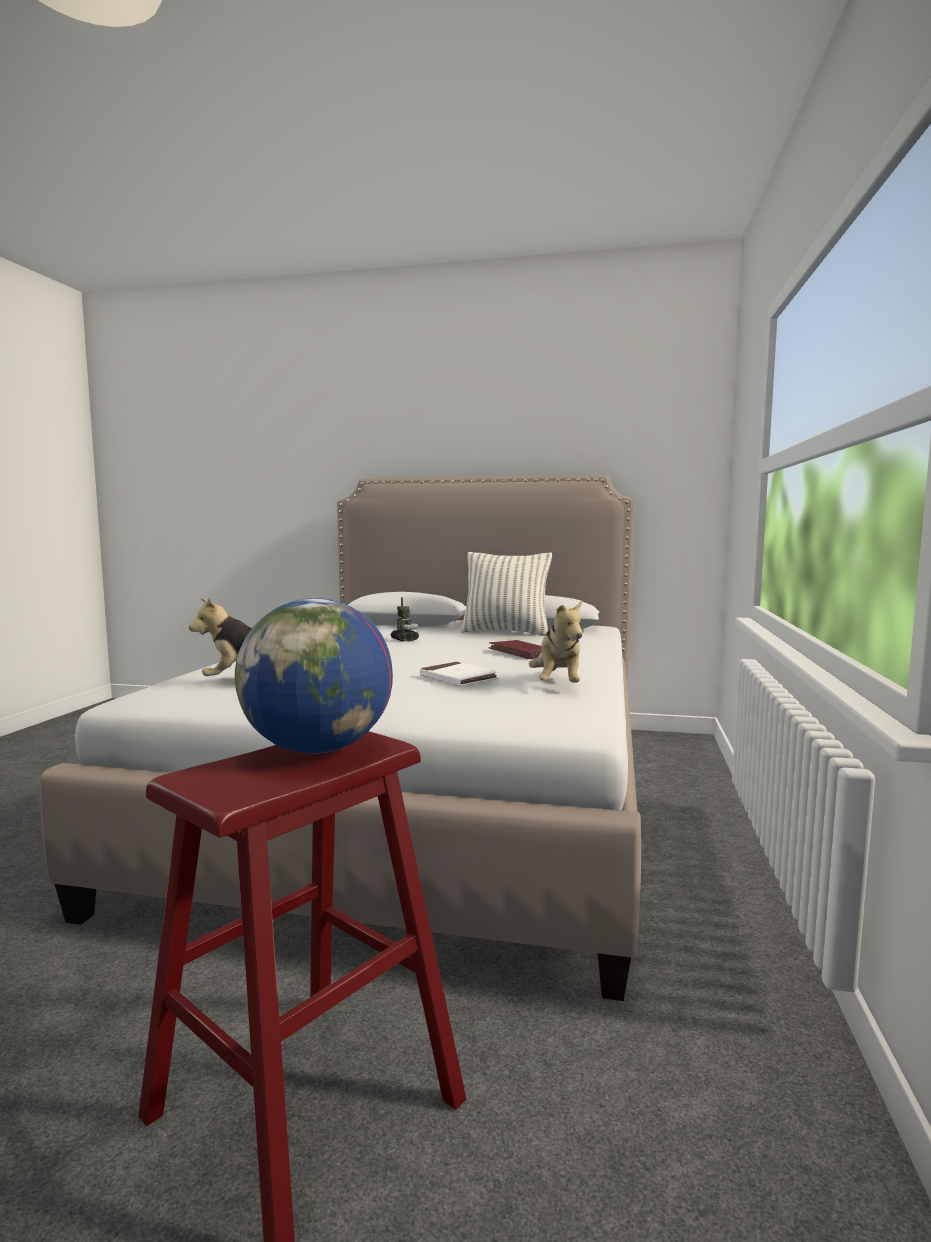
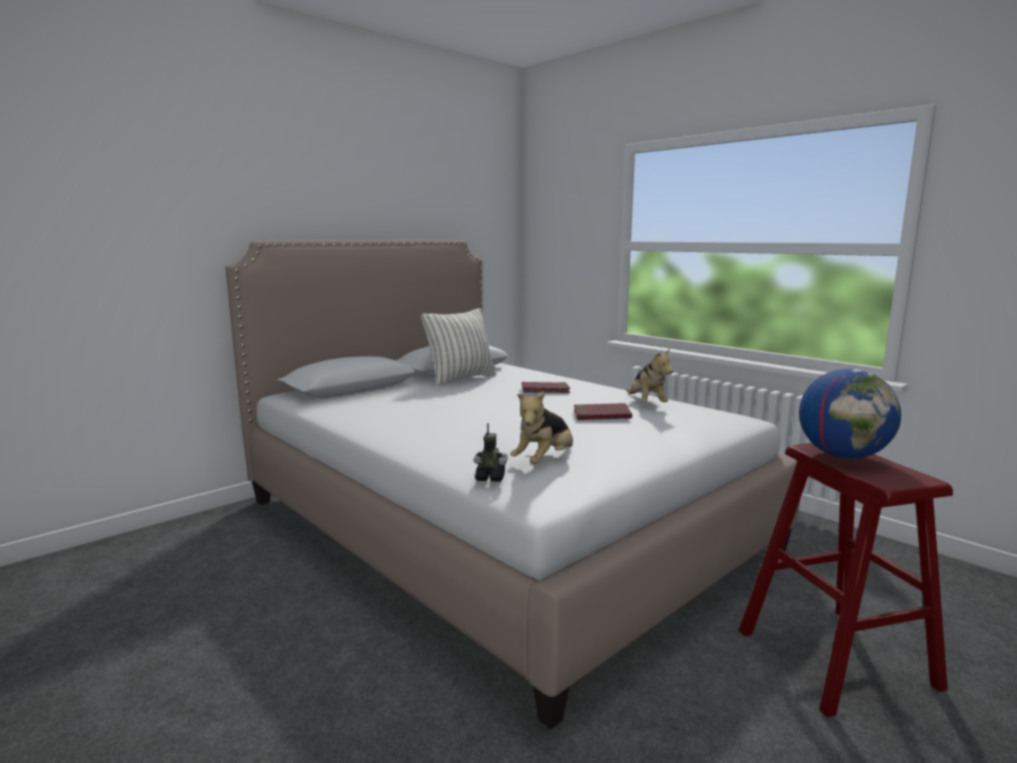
camera: 55 degrees left, 5 degrees up
toy robot [391,597,419,642] -> toy robot moved to [474,423,508,482]
white book [420,662,499,686] -> red book [574,403,632,420]
plush toy [529,601,583,682] -> plush toy turned 45 degrees clockwise [626,348,673,402]

